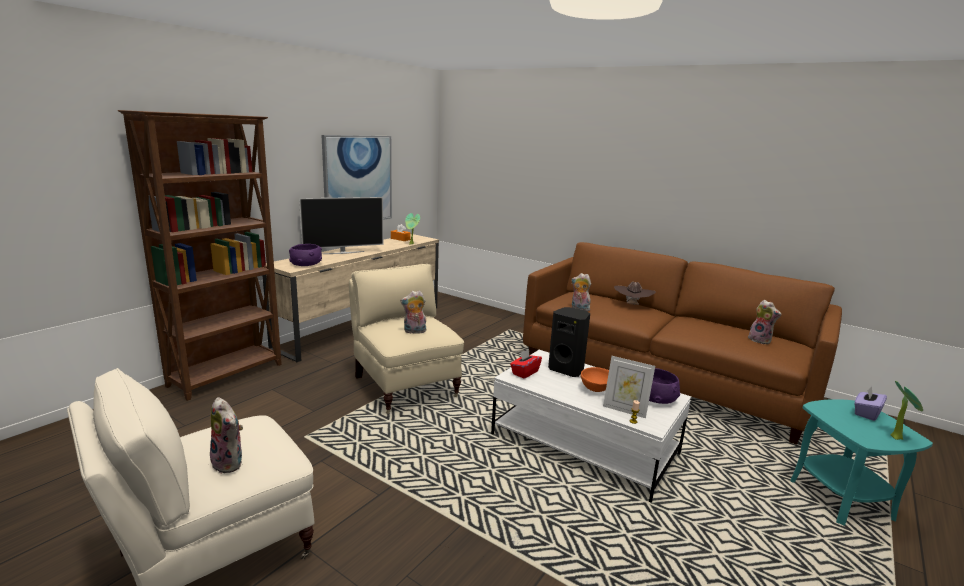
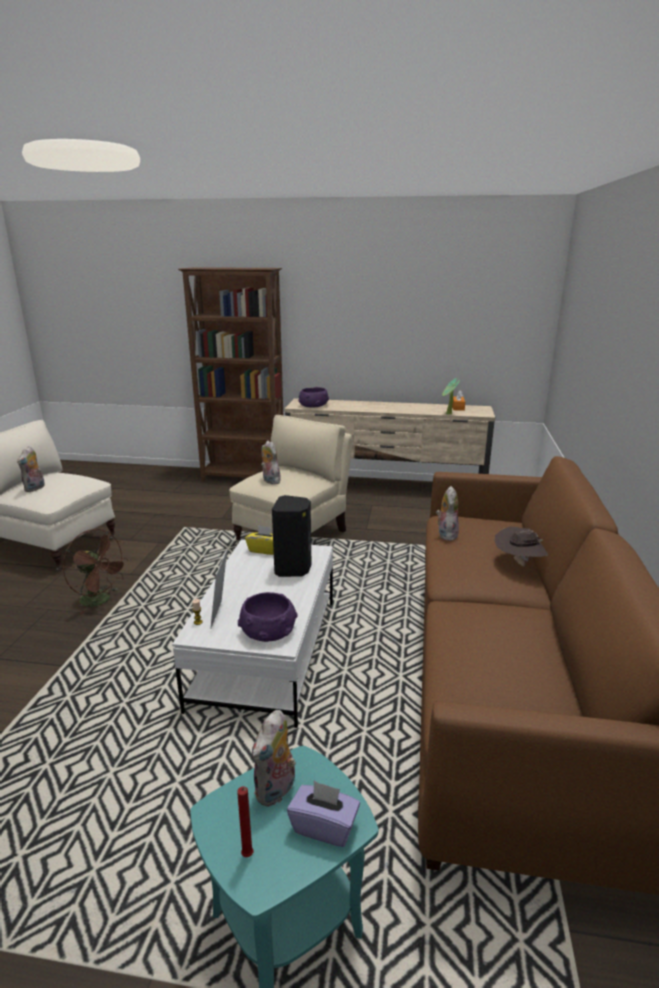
camera: 65 degrees right, 5 degrees up
television [299,197,383,254] -> none
picture [322,135,392,220] -> none
red tissue box [510,349,542,379] -> yellow tissue box [245,525,274,555]
orange bowl [581,367,609,392] -> none
plush toy [748,300,781,344] -> plush toy moved to [252,710,296,807]
potted plant [891,381,923,440] -> red candle [237,786,253,857]
none -> brown fan [63,529,129,614]

